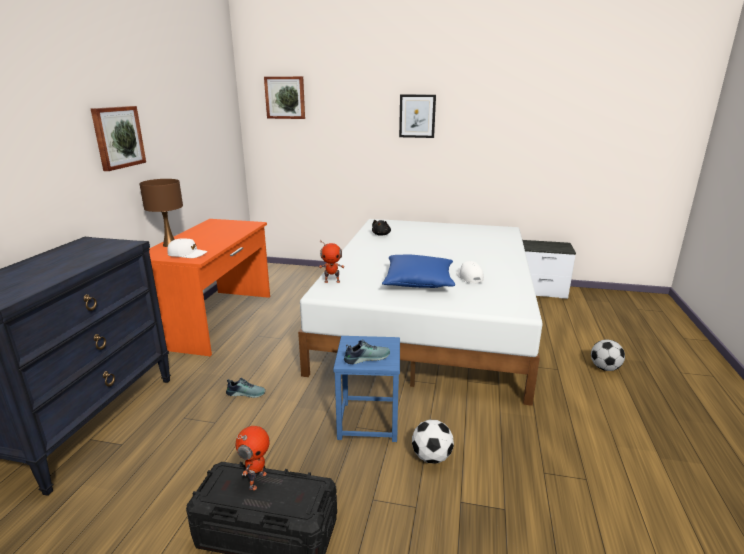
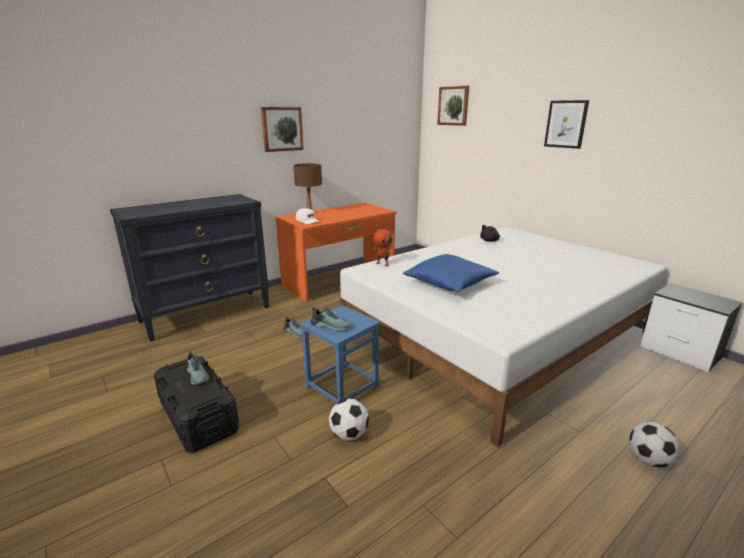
camera: 40 degrees right, 0 degrees up
toy robot [236,426,269,490] -> shoe [186,351,209,385]
white cap [457,261,484,284] -> none

